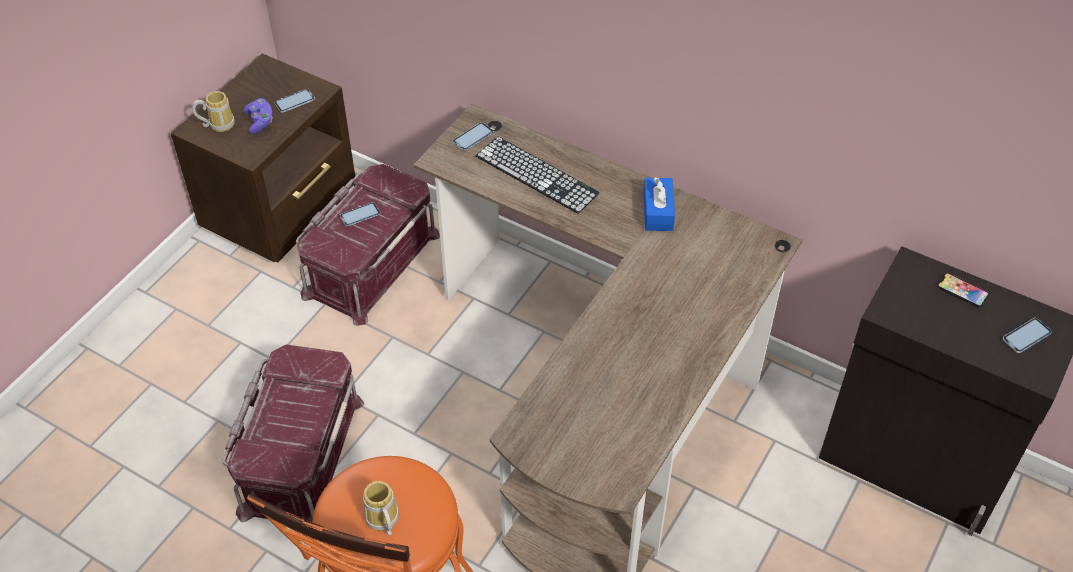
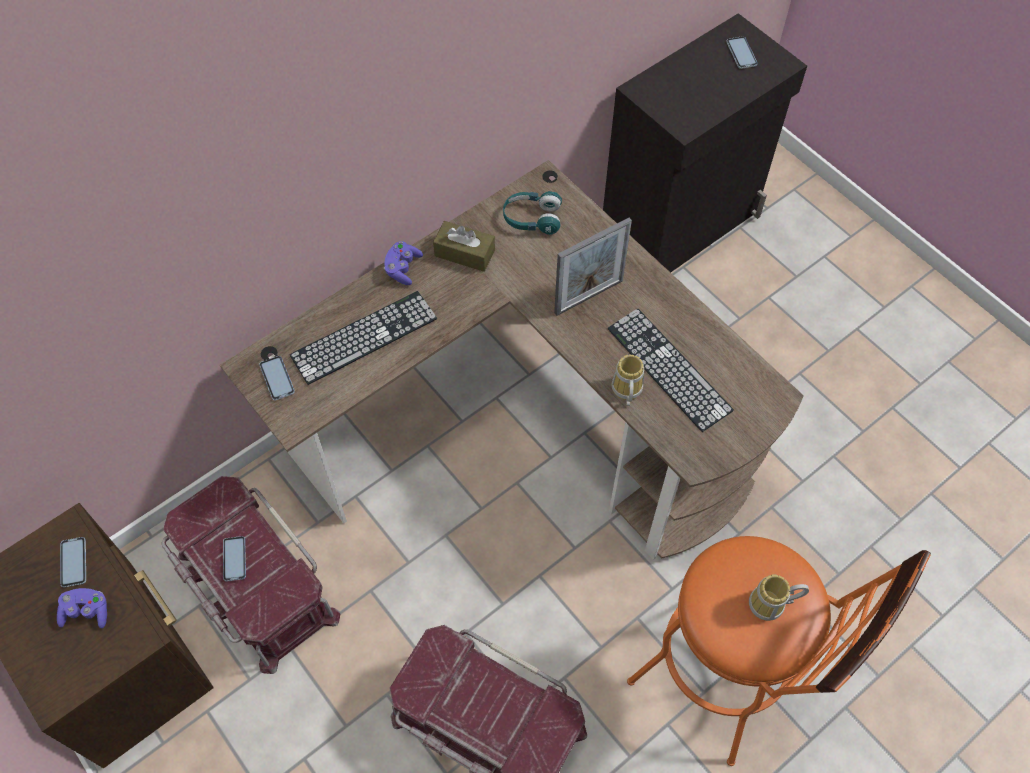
camera: 70 degrees left, 10 degrees up
mug [192,91,235,132] -> mug moved to [612,355,644,406]
blue tissue box [643,177,675,231] -> brown tissue box [433,221,495,272]
phone [937,273,989,308] -> none
none -> purple game controller [384,241,423,285]
none -> turquoise headphones [503,191,562,235]
none -> picture frame [554,218,632,316]
none -> keyboard [608,309,734,432]

